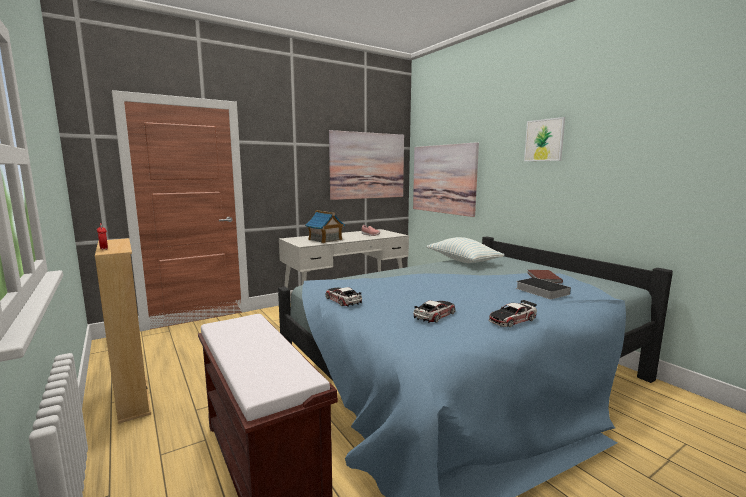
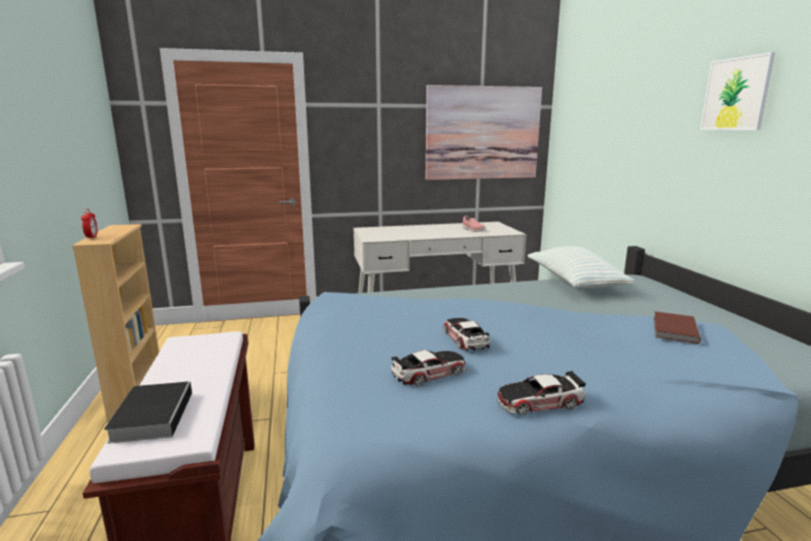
camera: 20 degrees right, 5 degrees up
toy house [305,210,345,243] -> none
toy car [325,287,362,307] -> toy car moved to [443,318,490,351]
picture [413,142,479,217] -> none
book [516,277,571,299] -> book moved to [104,381,192,444]

